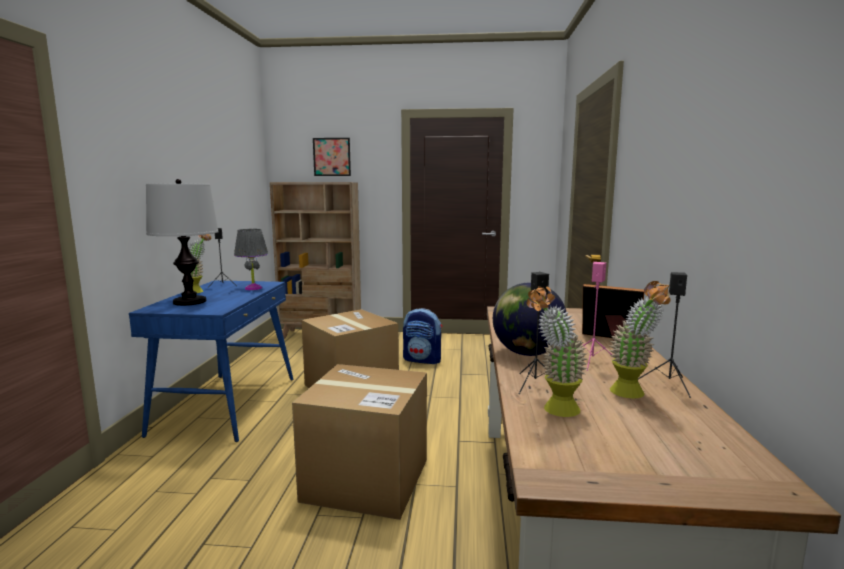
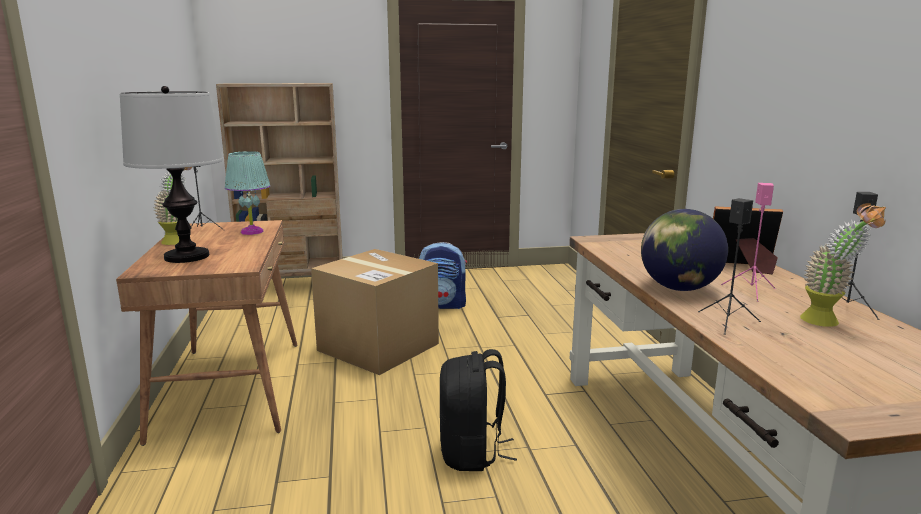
camera: 15 degrees left, 5 degrees up
blue desk [129,280,293,442] -> brown desk [116,220,297,446]
grey table lamp [234,229,268,290] -> turquoise table lamp [225,151,270,235]
cardboard box [292,364,427,520] -> black backpack [440,349,517,471]
picture [313,138,351,176] -> none
potted plant [527,286,587,417] -> none

